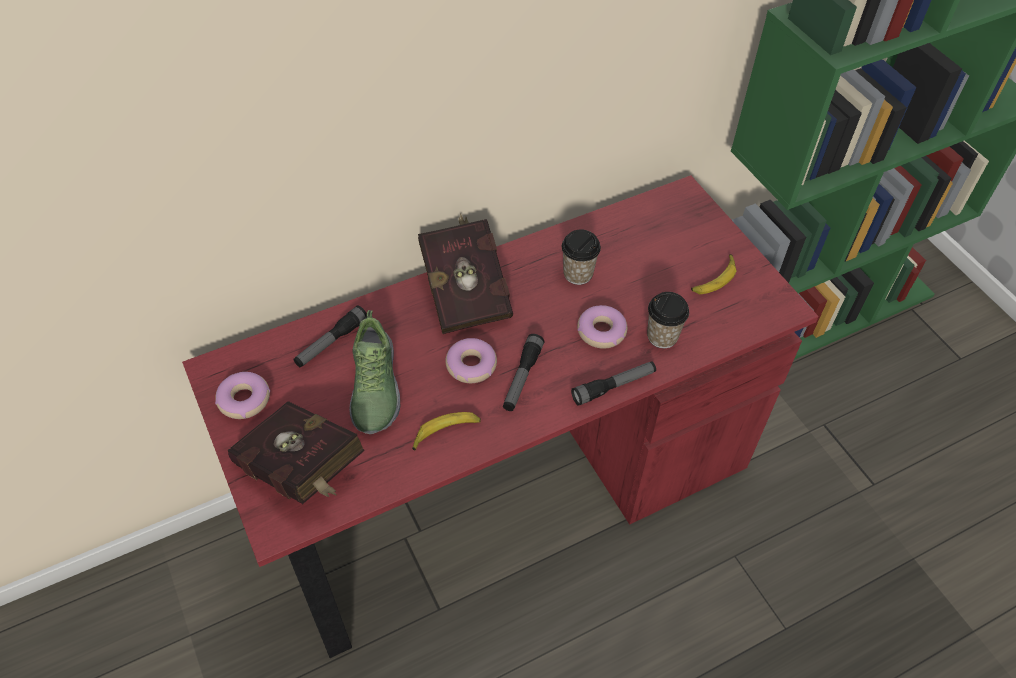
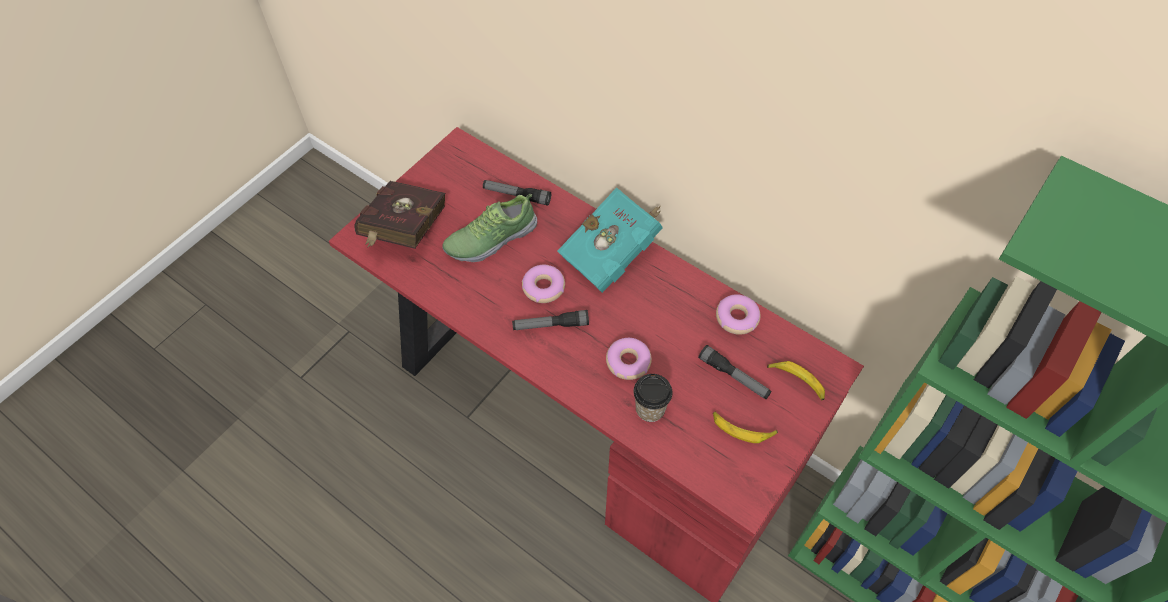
camera: 65 degrees right, 5 degrees up
donut [215,372,270,419] -> donut moved to [716,294,761,335]
banana [412,412,481,451] -> banana moved to [767,361,825,401]
red book [418,214,513,334] -> turquoise book [557,187,662,293]
cup [562,229,601,285] -> none
flashlight [571,361,656,406] -> flashlight moved to [698,345,772,399]

